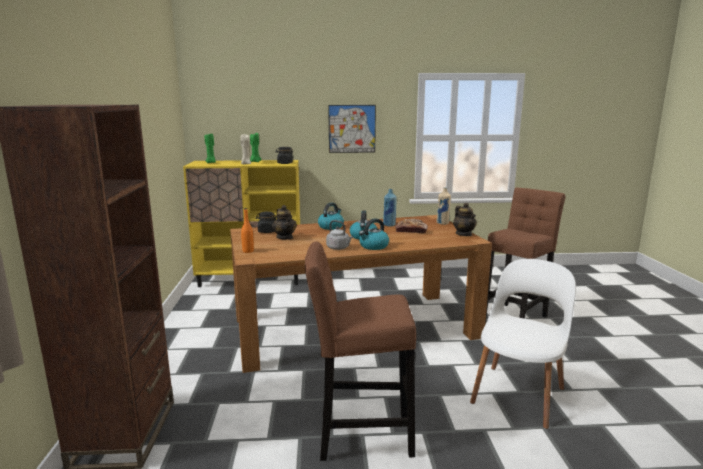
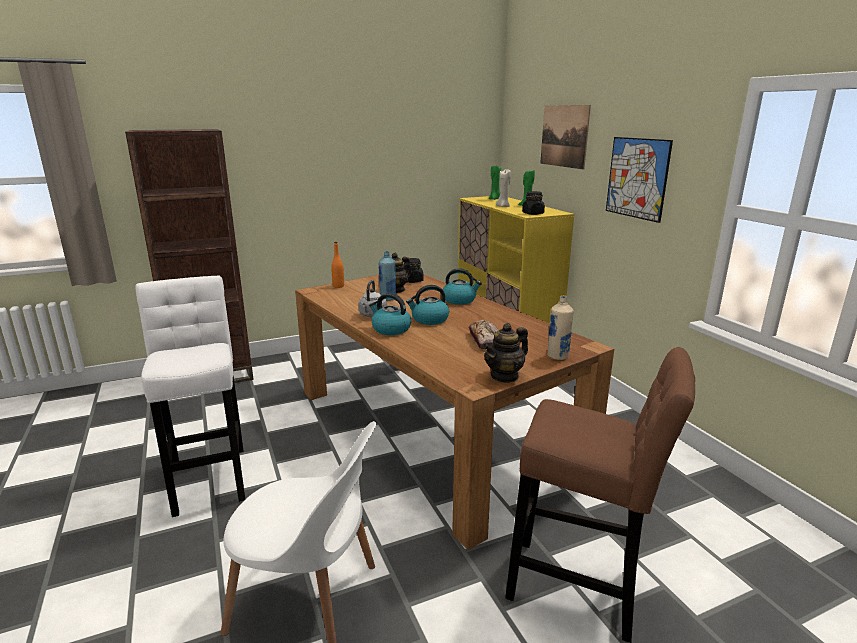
camera: 70 degrees right, 5 degrees up
brown stool [305,241,416,461] -> white stool [135,276,245,517]
blue bottle [383,189,397,227] -> blue bottle moved to [379,251,396,301]
none -> picture [540,105,591,170]

